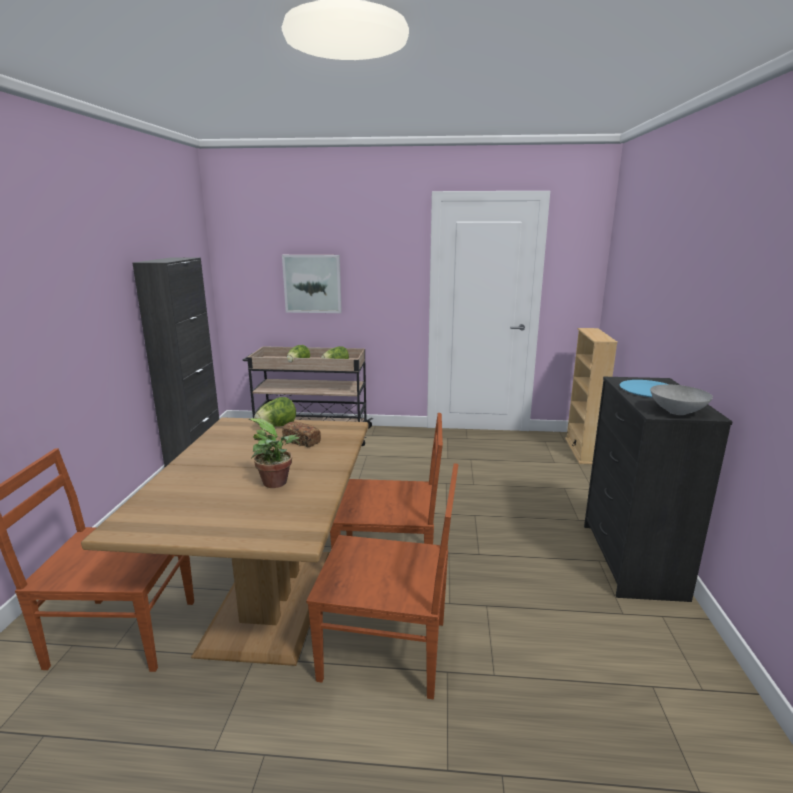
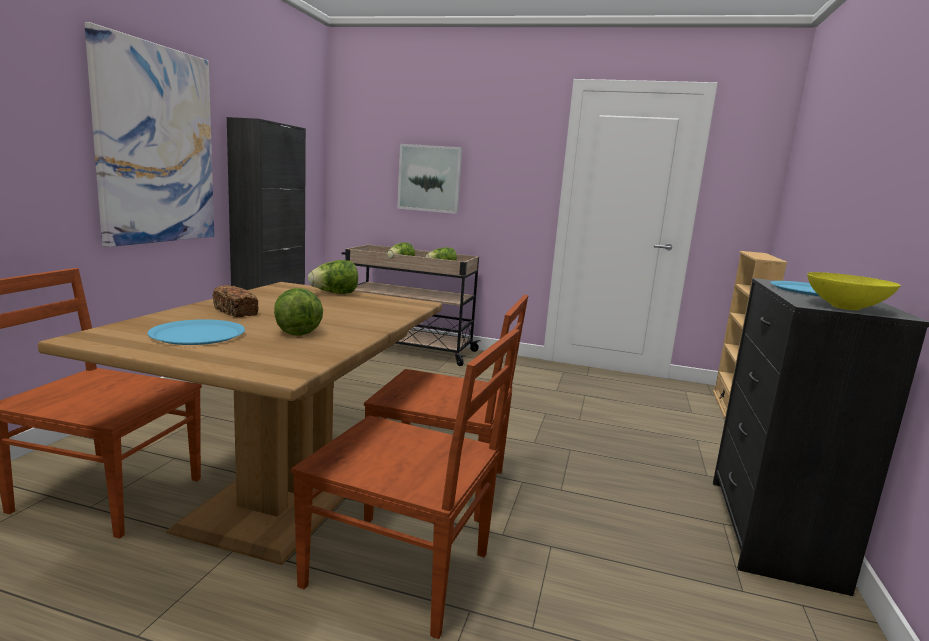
camera: 10 degrees right, 5 degrees down
potted plant [249,418,299,488] -> lettuce [274,288,323,336]
bread [282,421,321,447] -> bread moved to [212,285,258,317]
grey bowl [650,384,713,415] -> yellow bowl [807,272,901,310]
none -> picture [84,22,214,247]
none -> blue plate [148,319,245,345]

